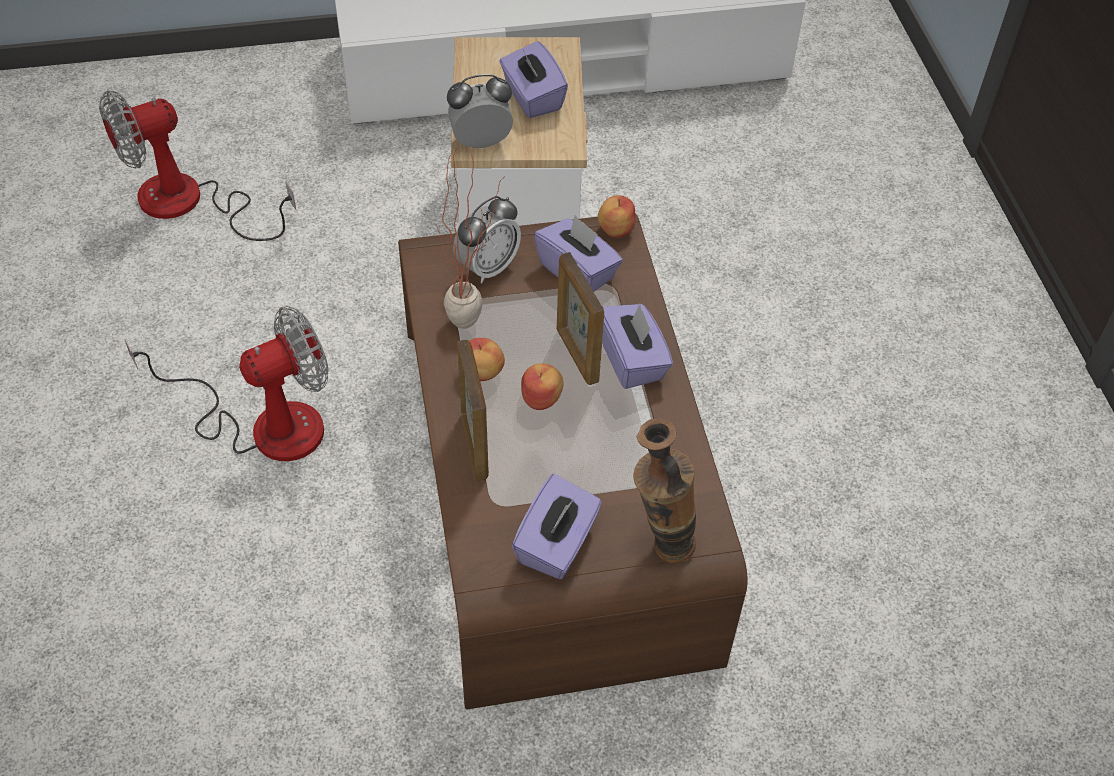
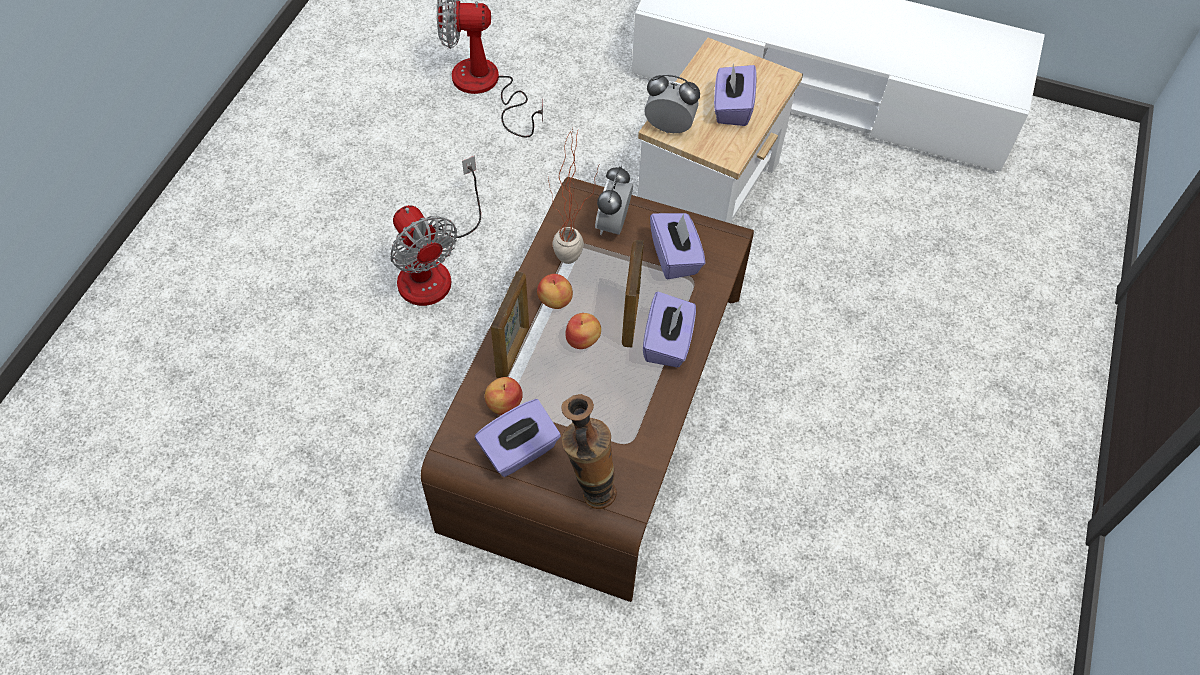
camera: 30 degrees right, 5 degrees up
fan [125,306,328,461] -> fan turned 60 degrees clockwise [390,156,481,306]
alarm clock [453,196,521,283] -> alarm clock turned 120 degrees clockwise [595,166,633,235]
apple [598,195,636,238] -> apple moved to [485,377,523,415]

